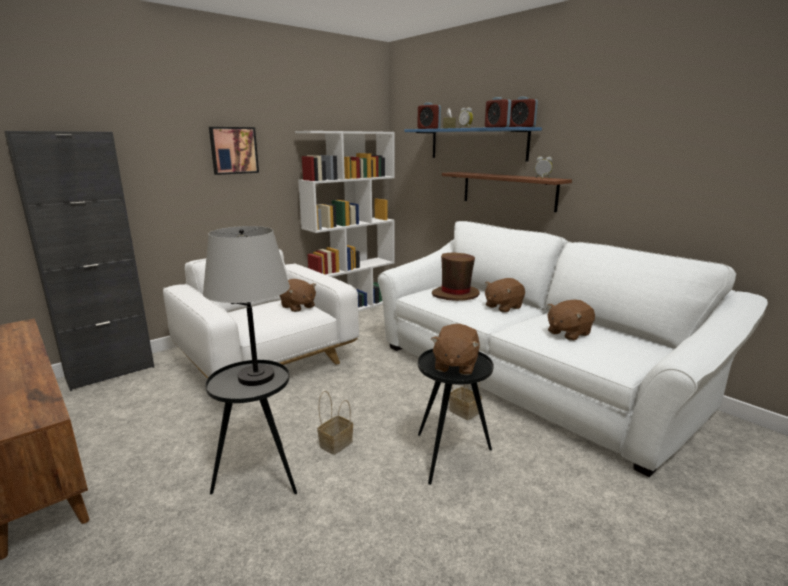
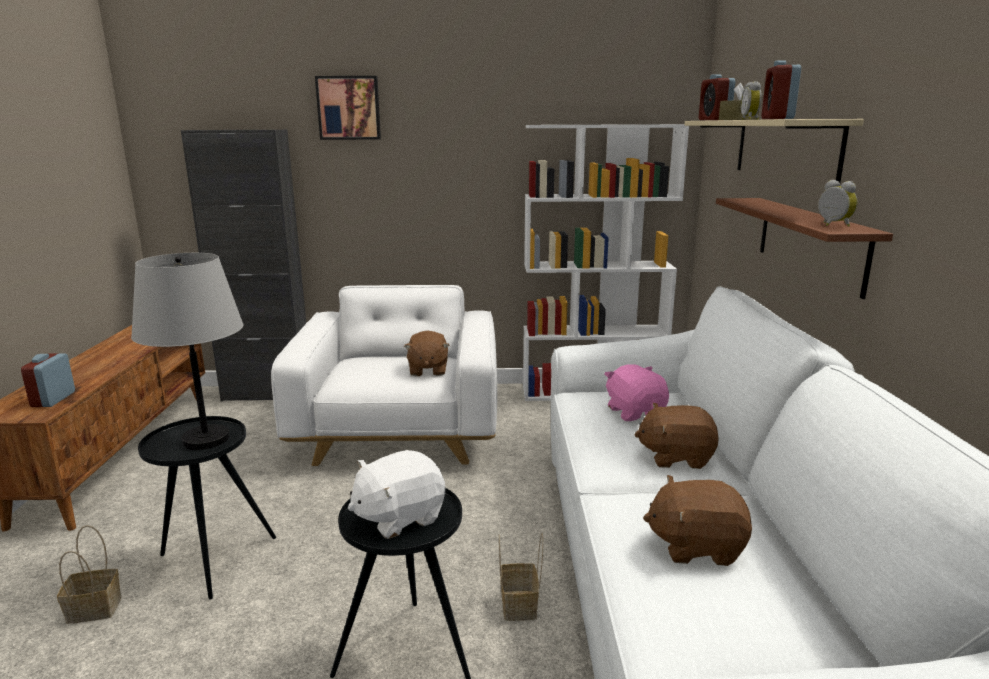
camera: 40 degrees right, 0 degrees up
picture [209,127,259,175] -> picture moved to [315,76,381,140]
basket [317,391,353,455] -> basket moved to [57,525,121,624]
blue shelf [405,127,542,162] -> beige shelf [685,119,864,182]
brown plush toy [431,324,480,375] -> white plush toy [348,450,445,539]
brown hat [432,252,480,301] -> pink plush toy [605,364,669,421]
alarm clock [509,96,538,127] -> alarm clock moved to [21,353,75,407]

